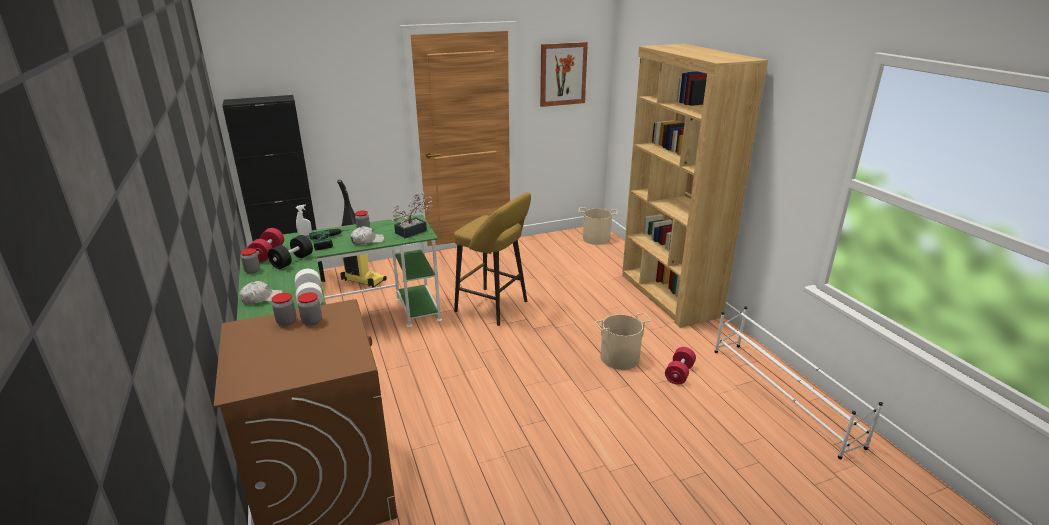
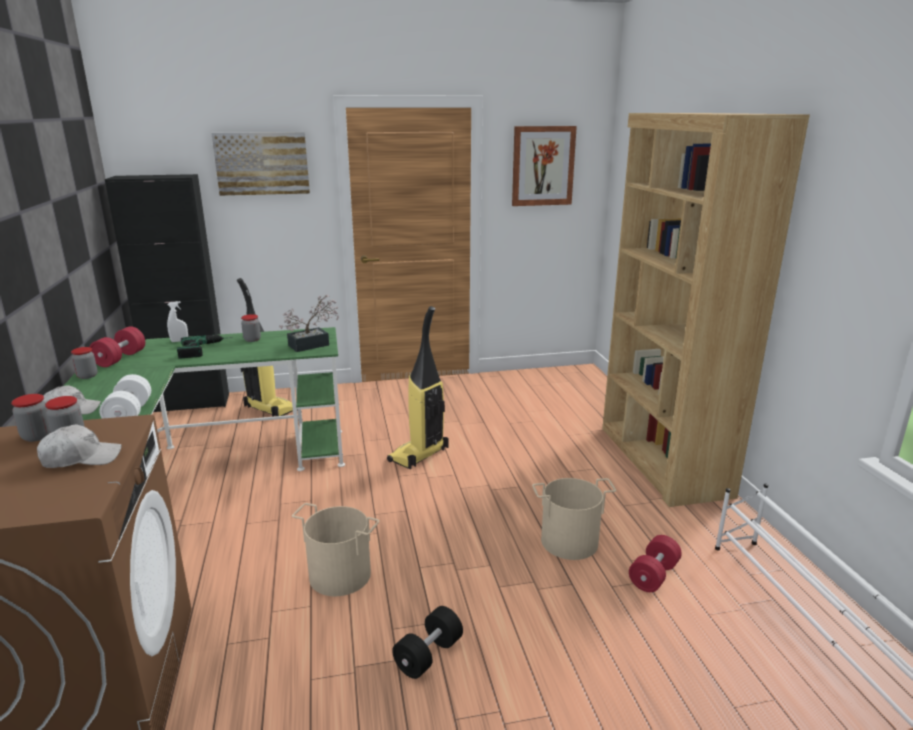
camera: 10 degrees right, 5 degrees down
black dumbbell [268,235,313,269] -> black dumbbell moved to [392,606,463,679]
white cap [350,226,384,245] -> white cap moved to [37,425,122,468]
yellow stool [454,192,531,326] -> vacuum cleaner [387,306,449,469]
beige bucket [578,207,618,245] -> beige bucket moved to [292,503,379,596]
none -> picture [211,132,310,196]

